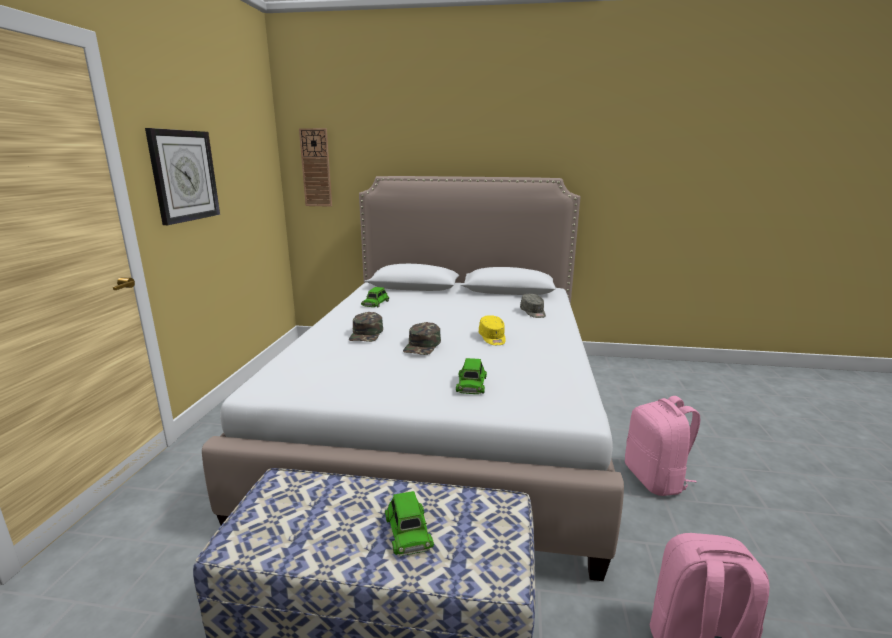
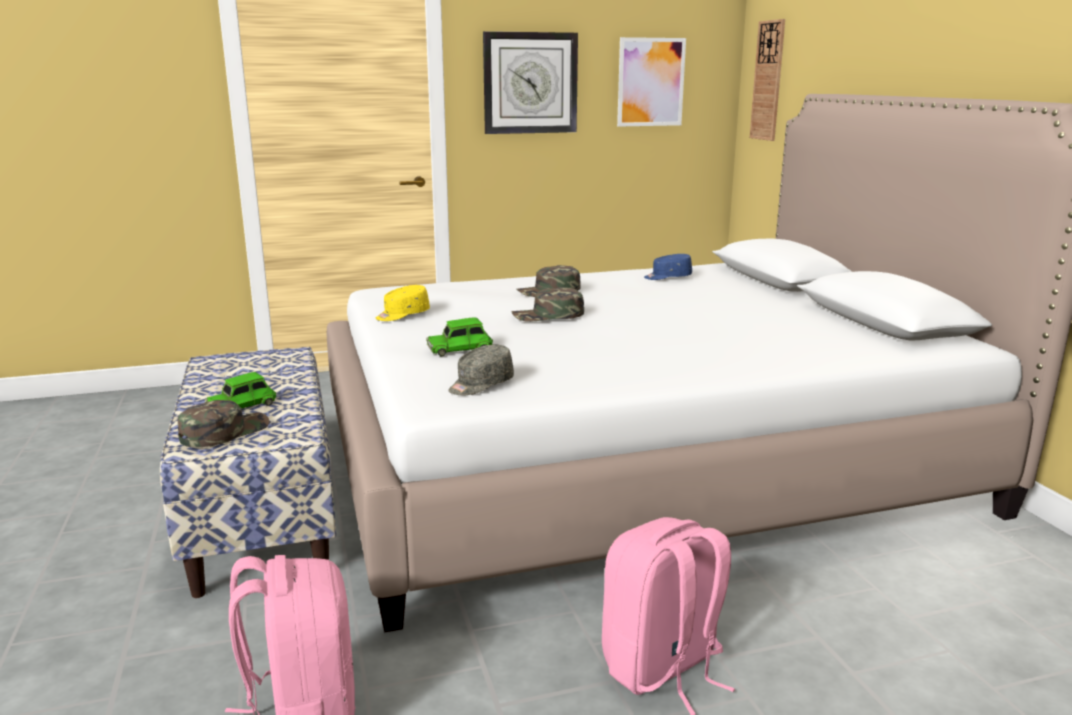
camera: 65 degrees right, 0 degrees up
green toy car [361,287,389,308] -> blue cap [644,254,692,280]
yellow cap [479,315,506,345] -> yellow cap moved to [376,285,430,321]
grey cap [520,294,546,318] -> grey cap moved to [448,345,514,395]
none -> green cap [178,400,270,447]
none -> picture [617,37,686,127]

